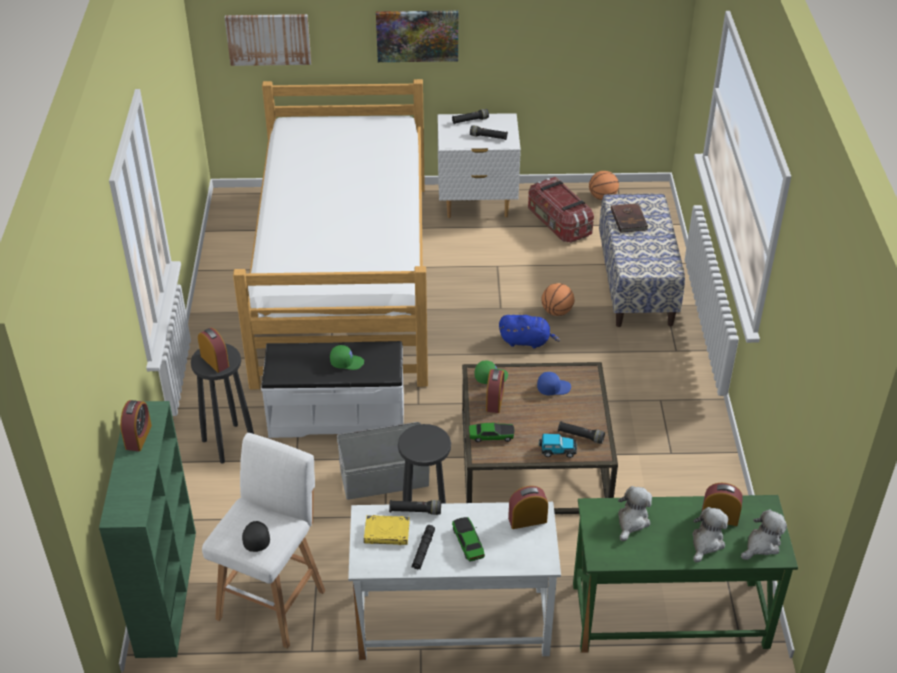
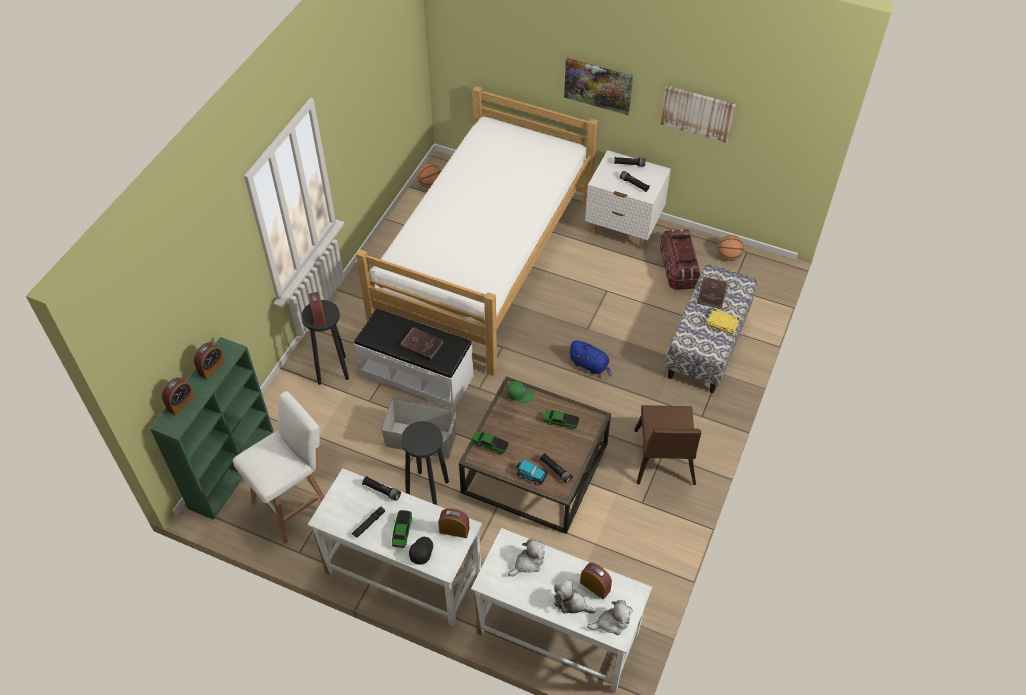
camera: 25 degrees right, 10 degrees up
picture [225,14,311,66] -> picture moved to [661,86,736,143]
black cap [242,521,270,552] -> black cap moved to [409,537,433,564]
green cap [330,345,364,370] -> brown book [400,327,444,360]
yellow book [364,515,410,545] -> yellow book moved to [706,309,740,335]
alarm clock [486,369,504,413] -> alarm clock moved to [162,378,195,416]
blue cap [537,372,571,395] -> toy car [543,410,579,430]
basketball [541,283,574,316] -> basketball moved to [417,163,441,188]
green desk [573,495,798,653] -> white desk [471,528,652,692]
plush toy [693,507,728,562] -> plush toy turned 120 degrees counterclockwise [554,580,596,614]
none -> brown chair [634,405,701,485]

